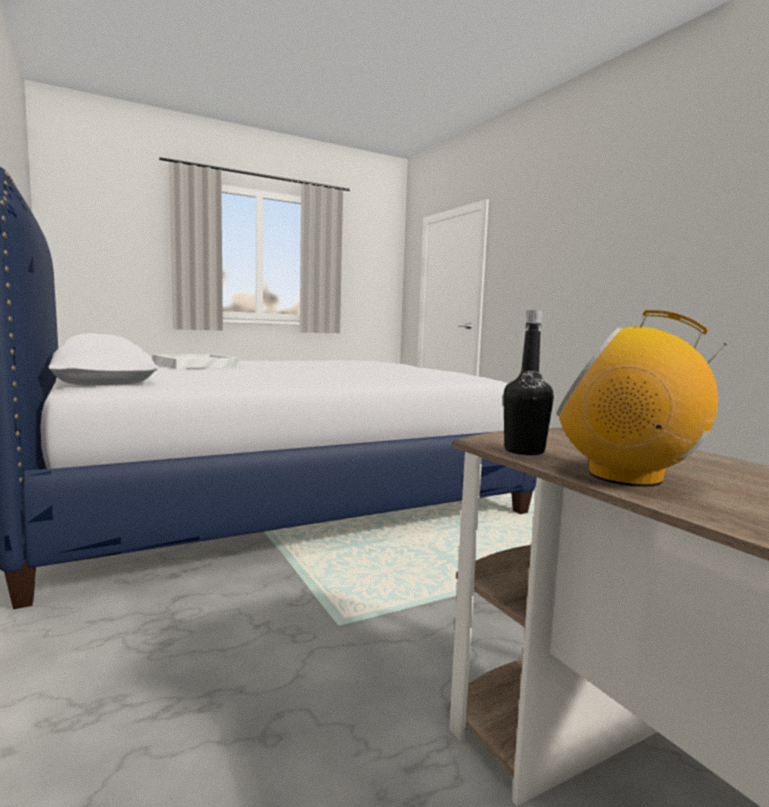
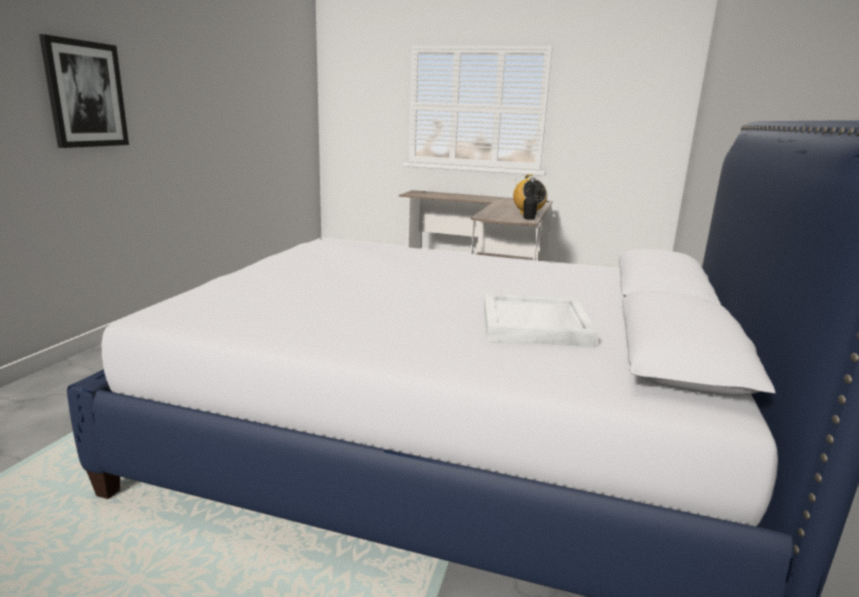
camera: 135 degrees left, 10 degrees up
none -> picture [39,34,129,148]

